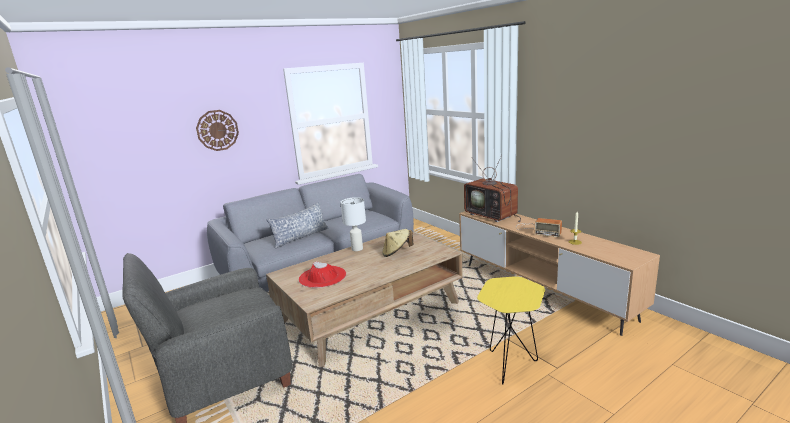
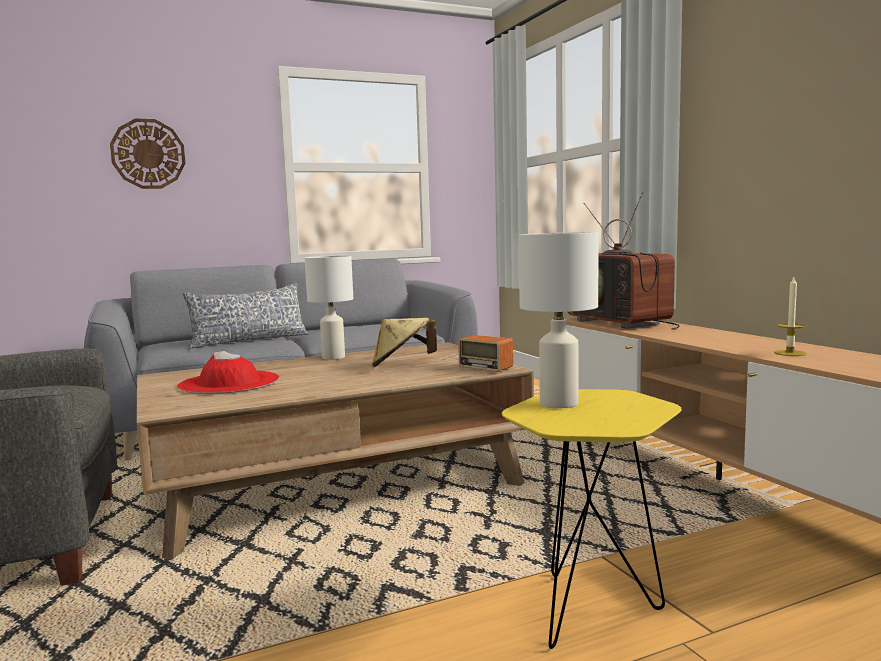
camera: 10 degrees right, 10 degrees down
radio [516,218,562,237] -> radio moved to [441,335,513,371]
none -> white table lamp [519,232,599,408]

